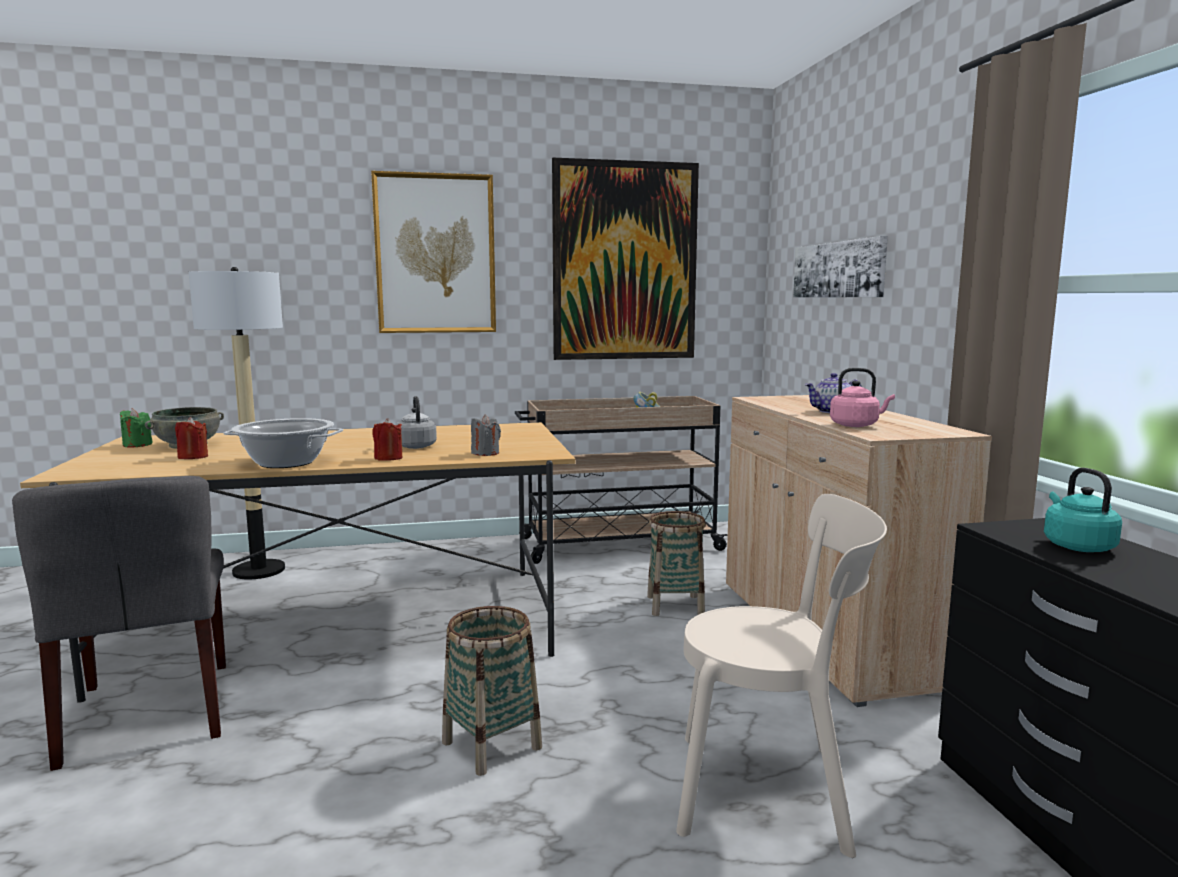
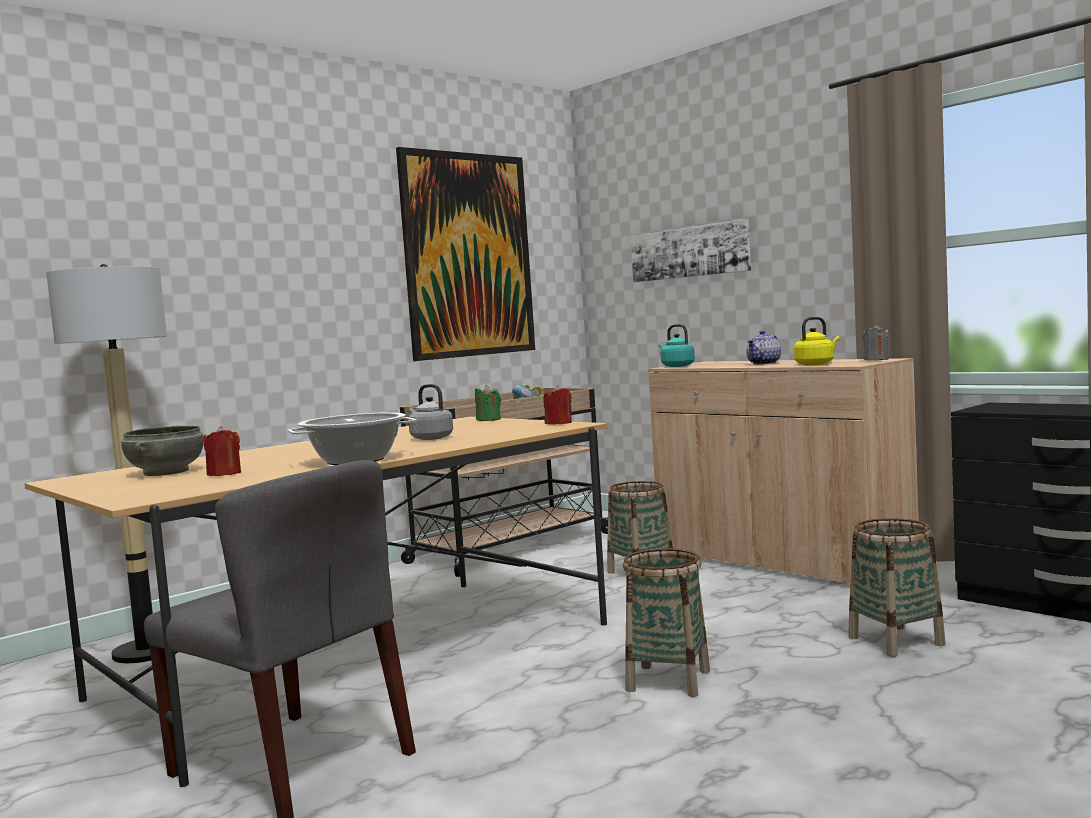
camera: 30 degrees left, 5 degrees down
green candle [120,408,153,448] -> green candle moved to [475,385,501,421]
picture [371,171,496,333] -> none
red candle [372,418,403,461] -> red candle moved to [543,385,572,424]
grey candle [471,415,501,456] -> grey candle moved to [863,324,889,360]
beige chair [676,494,887,858] -> basket [848,518,946,657]
pink kettle [830,368,895,427] -> yellow kettle [794,317,840,365]
turquoise kettle [1044,468,1122,552] -> turquoise kettle moved to [659,324,695,367]

